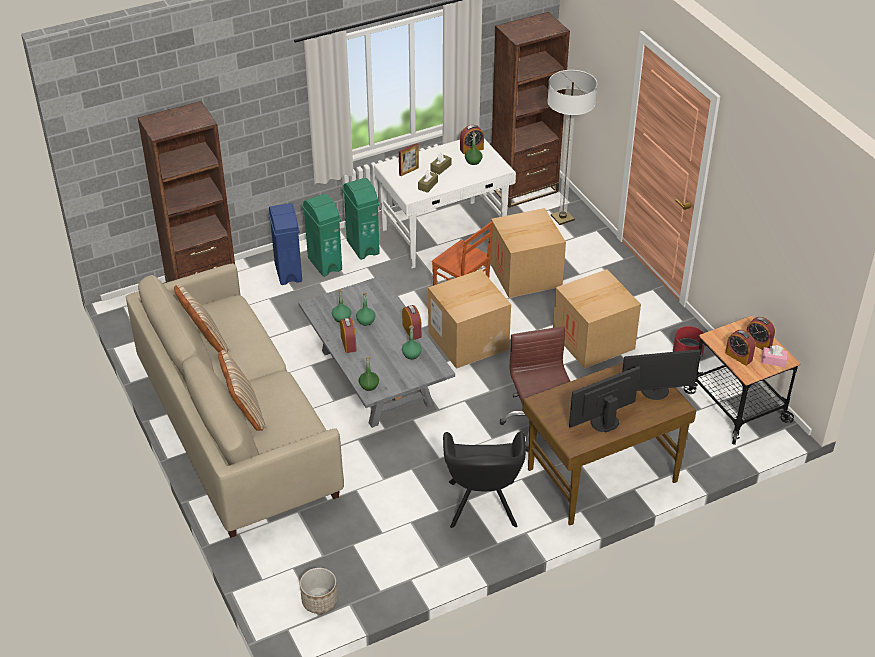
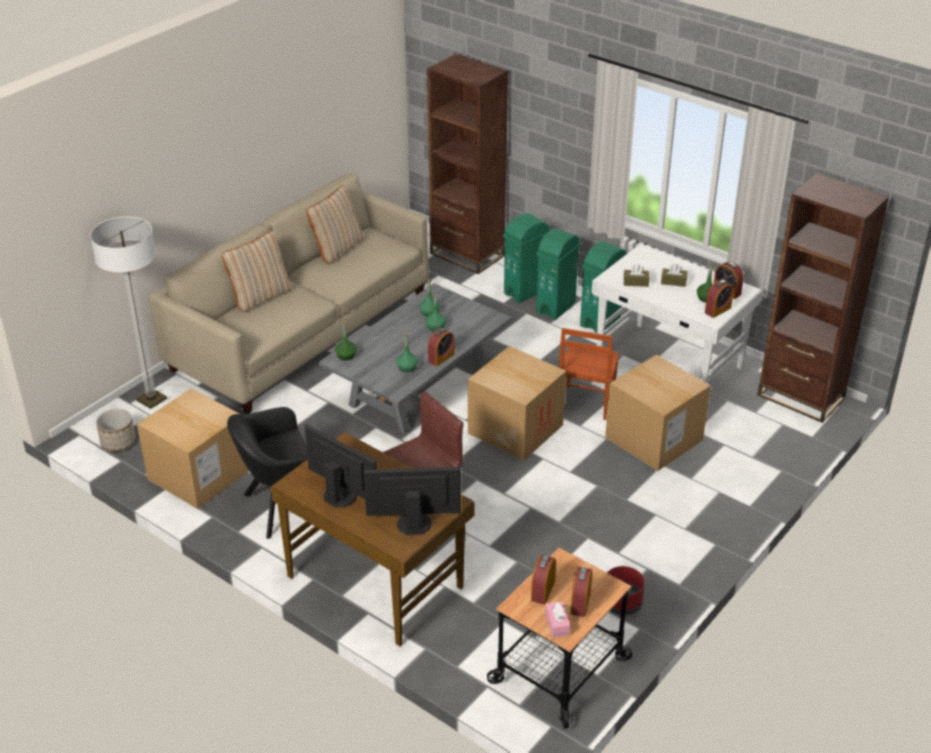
camera: 65 degrees right, 5 degrees down
blue trash can [268,203,302,285] -> green trash can [503,213,550,303]
alarm clock [340,318,357,353] -> alarm clock moved to [705,280,734,318]
picture frame [399,143,419,176] -> none
floor lamp [547,70,597,225] -> floor lamp moved to [90,217,167,409]
cardboard box [553,269,641,369] -> cardboard box moved to [137,388,249,509]
monitor [622,349,701,400] -> monitor turned 120 degrees clockwise [363,467,461,535]

